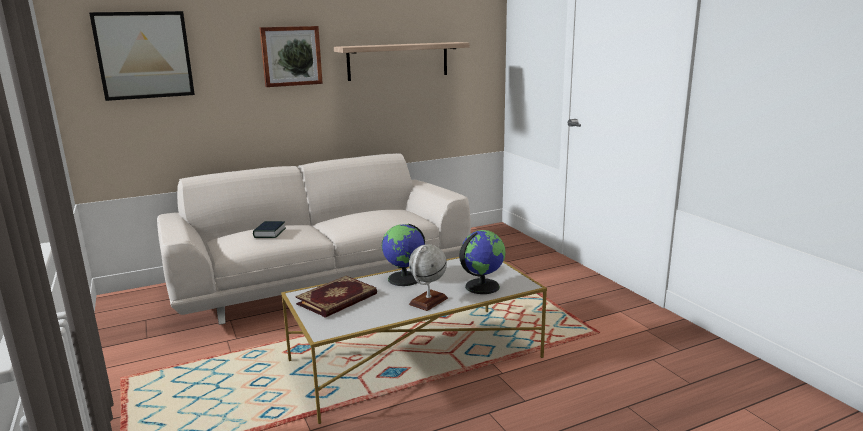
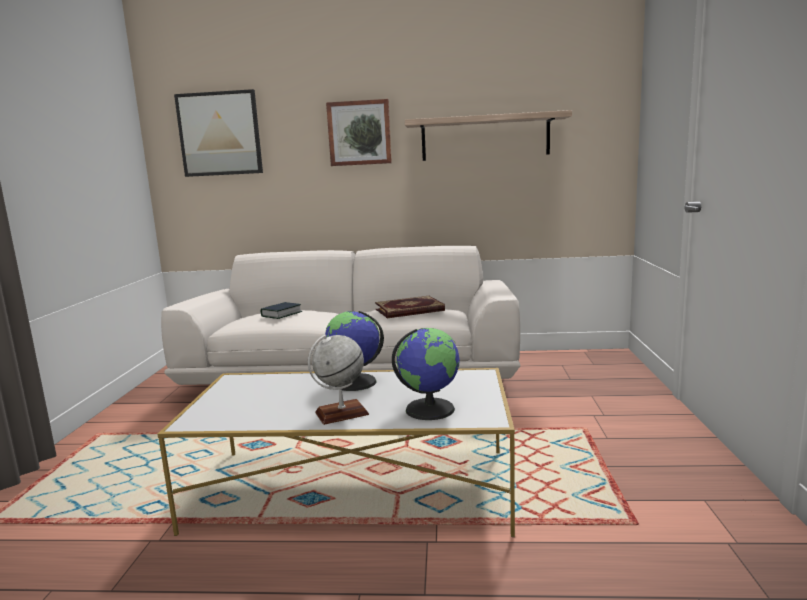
camera: 30 degrees right, 5 degrees down
book [295,276,377,318] -> book moved to [375,296,445,318]

